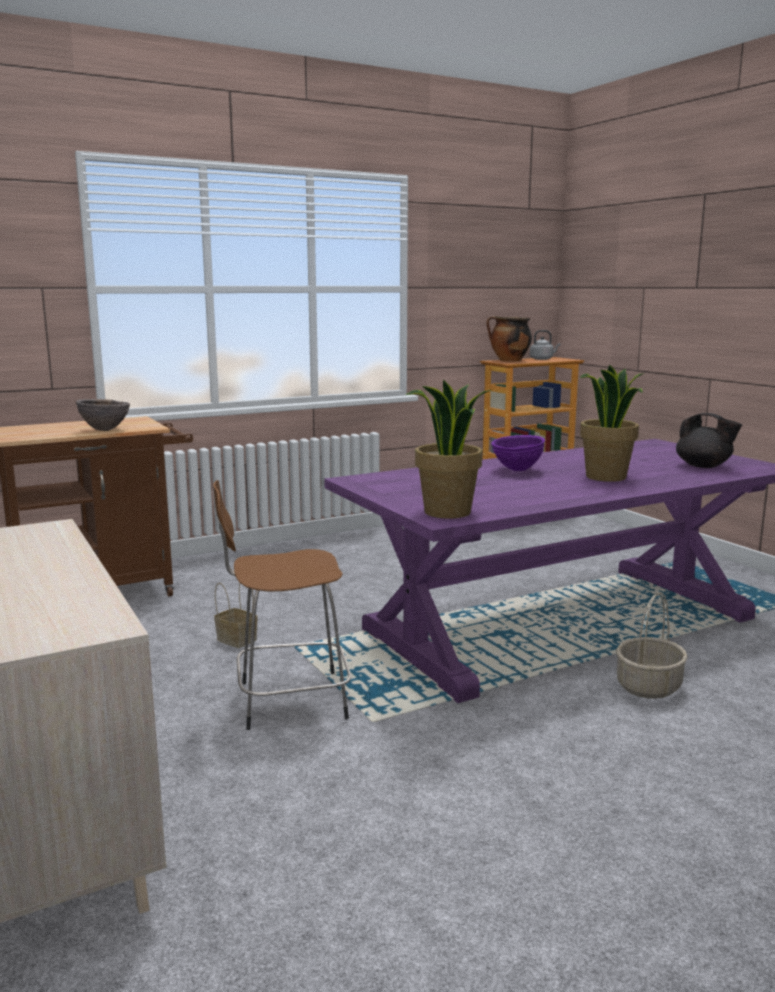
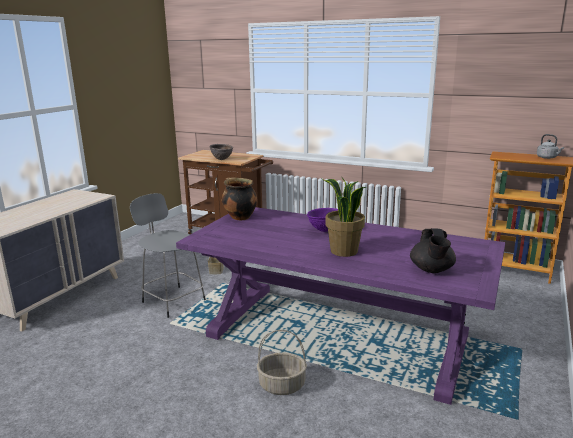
camera: 55 degrees right, 5 degrees up
brown stool [213,480,351,730] -> grey stool [130,193,206,318]
potted plant [406,379,491,519] -> none
cooking pot [486,316,532,361] -> cooking pot moved to [222,177,257,220]

